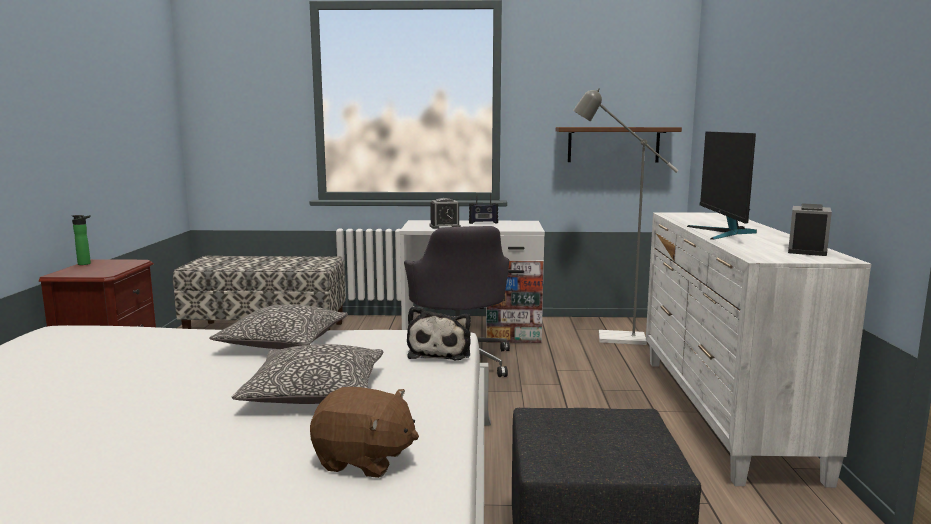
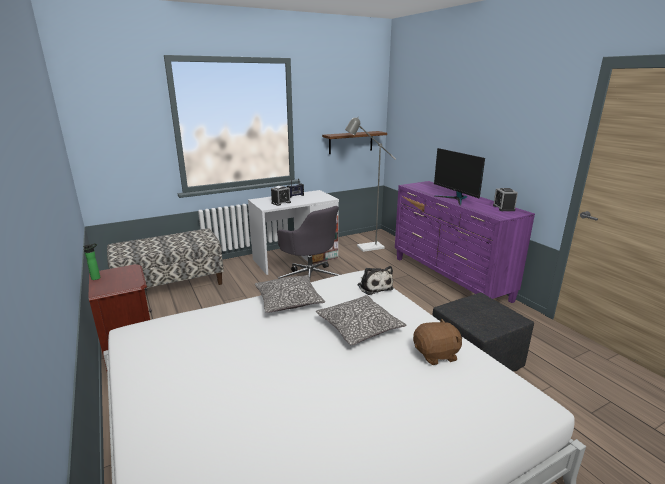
camera: 30 degrees left, 10 degrees up
white dresser [646,212,871,488] -> purple dresser [395,181,535,303]

